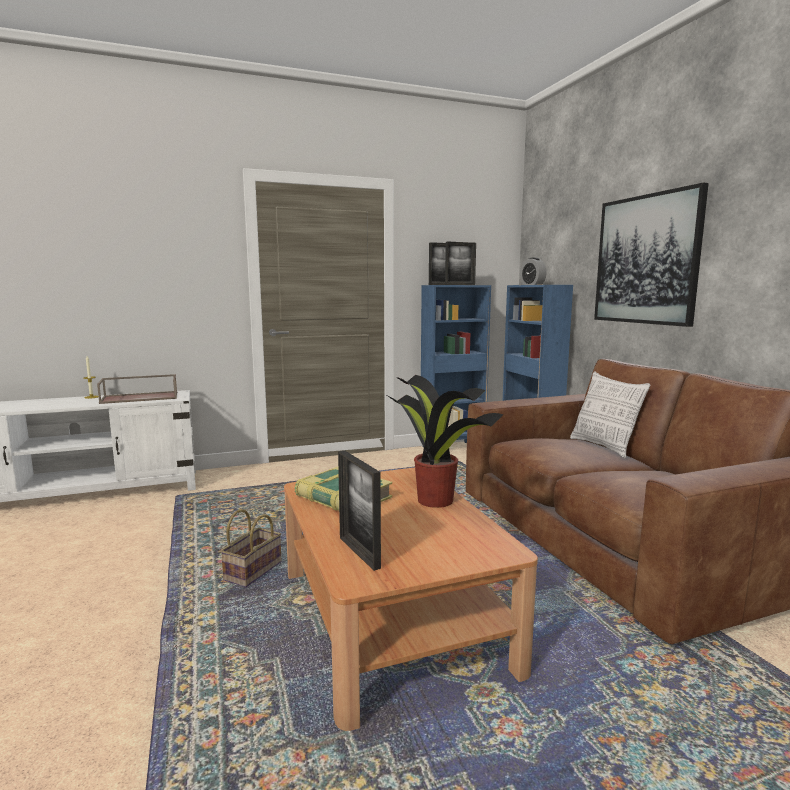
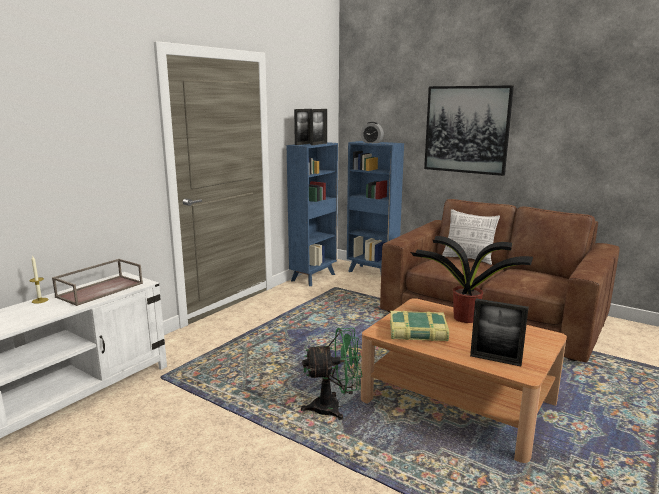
camera: 35 degrees left, 5 degrees up
basket [220,509,282,587] -> green fan [301,328,362,420]

